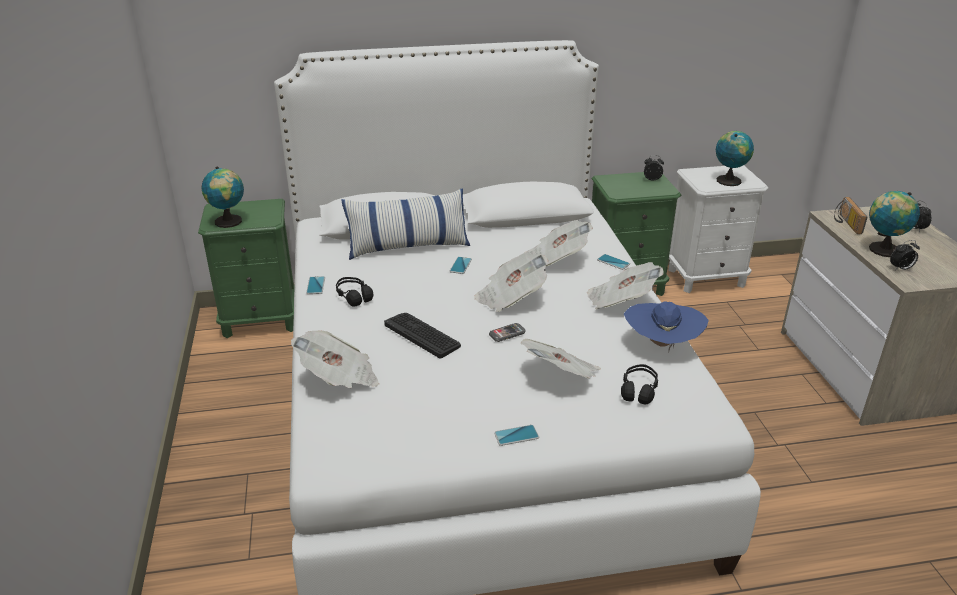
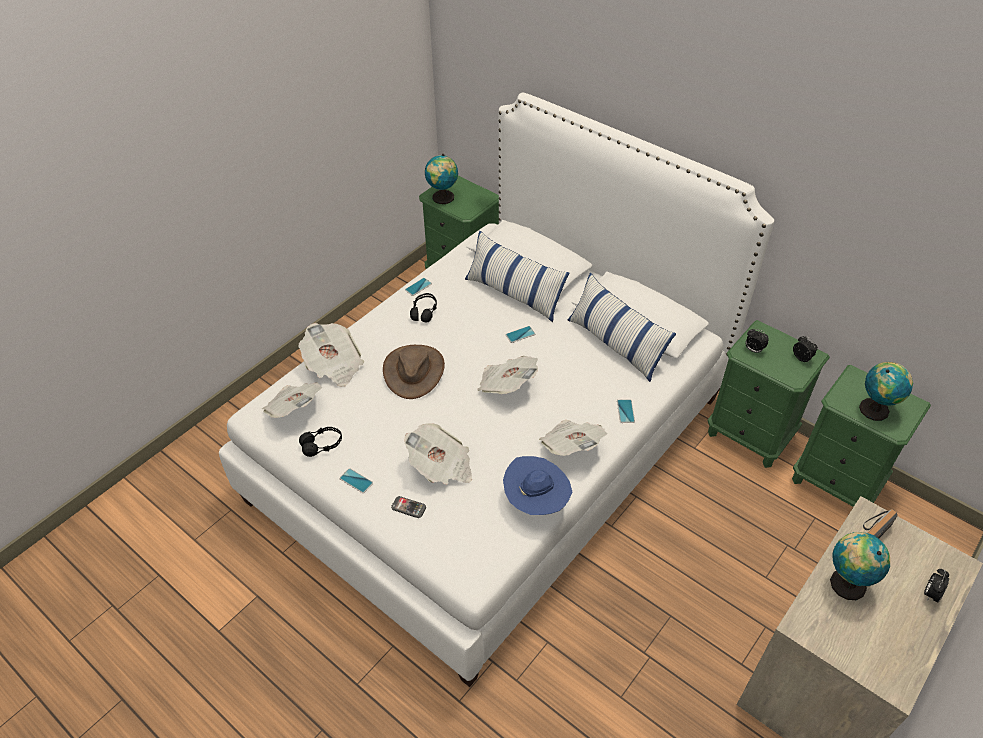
camera: 50 degrees right, 15 degrees up
keyboard [384,313,461,359] -> brown hat [383,345,445,399]
phone [489,323,526,342] -> phone moved to [391,496,426,518]
newspaper [524,220,593,266] -> newspaper moved to [262,382,322,418]
black headphones [621,364,658,405] -> black headphones moved to [299,427,342,457]
white nightstand [668,165,768,293] -> green nightstand [792,365,931,507]
alarm clock [890,240,920,270] -> alarm clock moved to [745,329,769,354]
none -> pillow [568,273,676,382]

